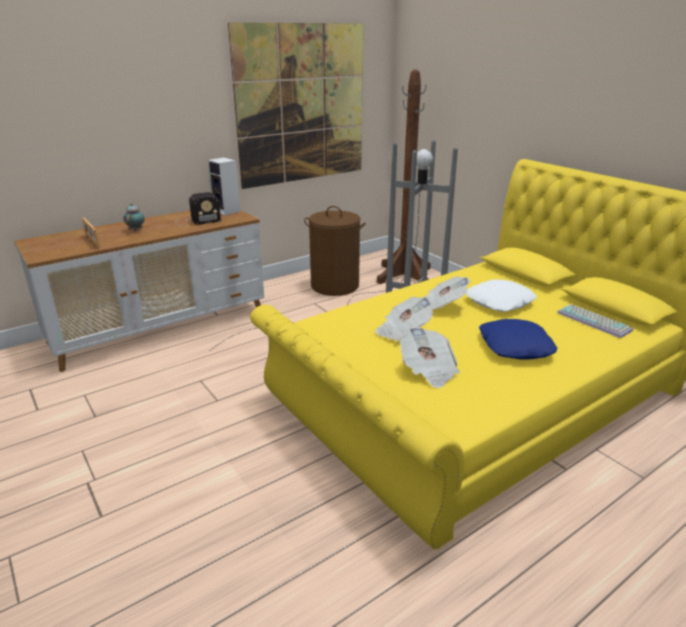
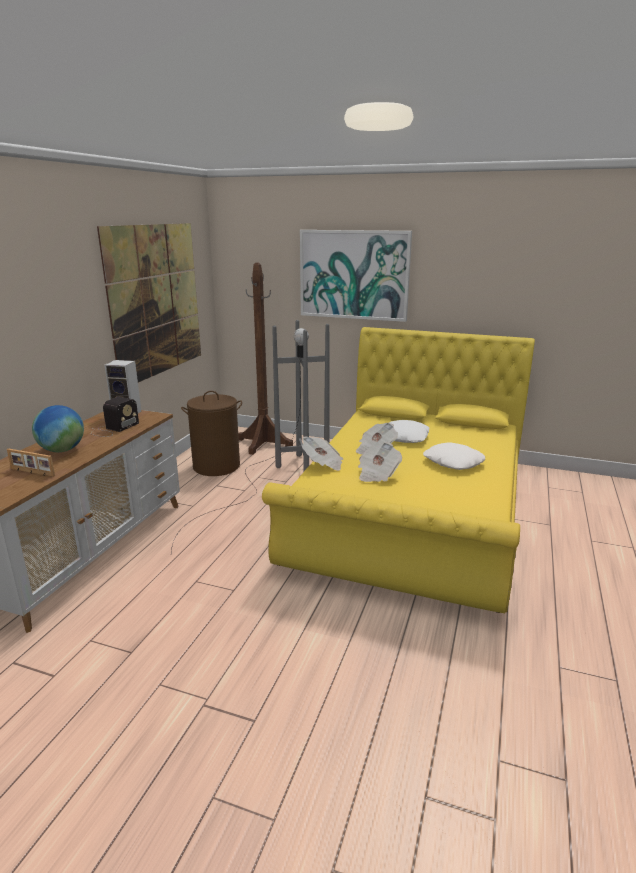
camera: 35 degrees left, 5 degrees down
teapot [123,203,145,231] -> globe [32,405,84,452]
newspaper [400,326,460,388] -> newspaper moved to [302,436,343,471]
blue pillow [479,319,557,360] -> white pillow [423,442,485,470]
keyboard [557,304,633,338] -> none
none -> picture [300,230,412,322]

